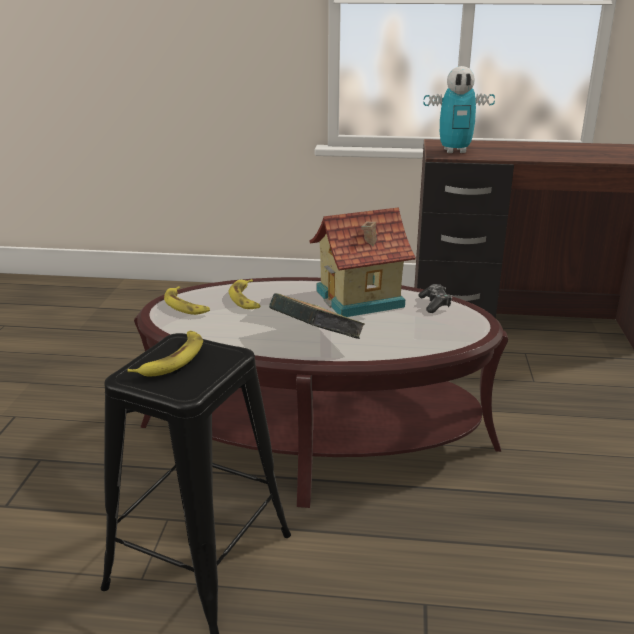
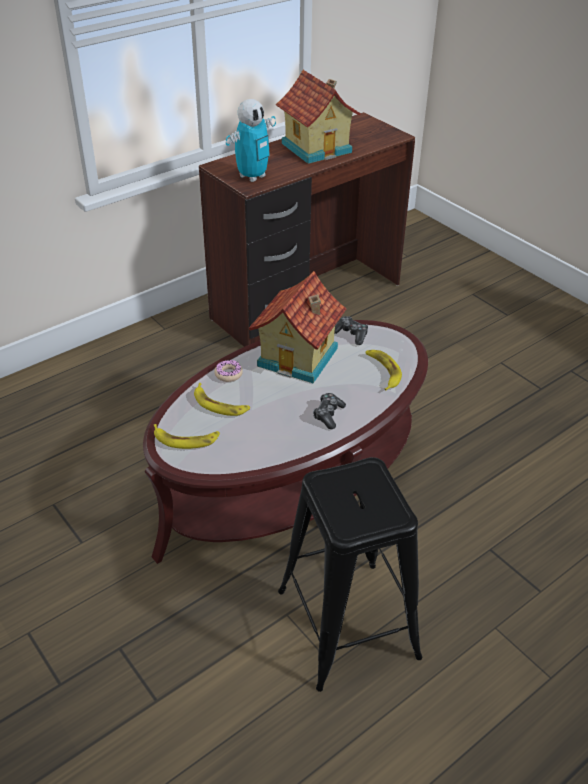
camera: 45 degrees left, 15 degrees up
banana [127,331,203,376] -> banana moved to [366,350,402,390]
book [269,293,365,339] -> game controller [313,393,346,429]
none -> donut [214,360,243,382]
none -> toy house [276,70,361,164]

